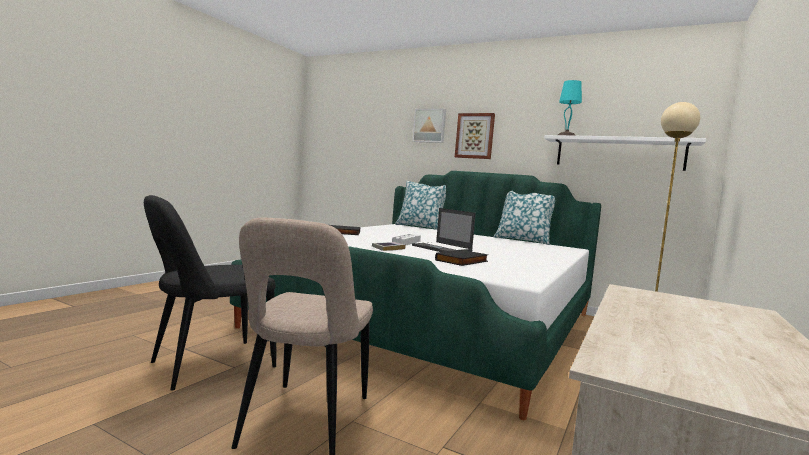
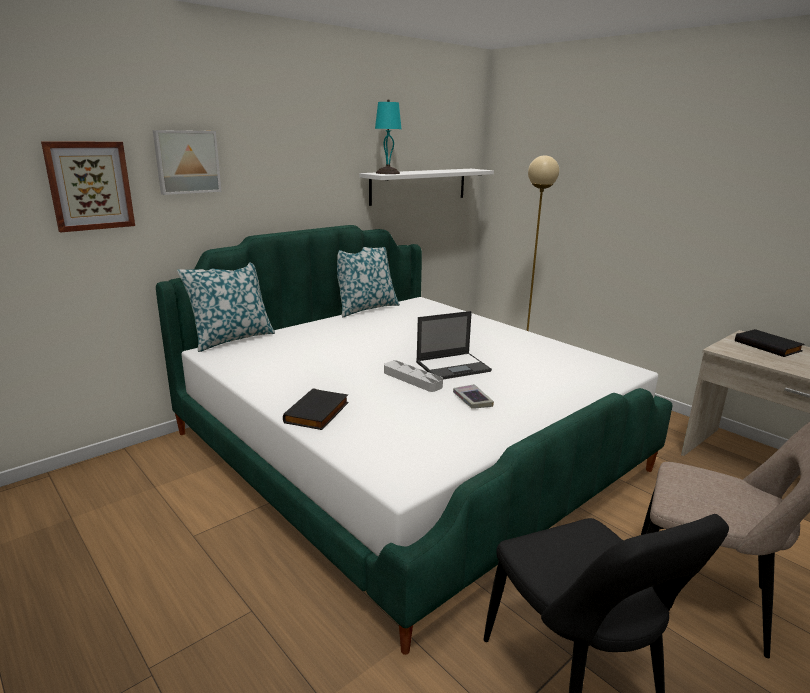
camera: 70 degrees left, 15 degrees up
black book [435,249,488,266] -> black book moved to [735,329,805,357]
picture [455,113,495,159] -> picture moved to [41,142,135,233]

